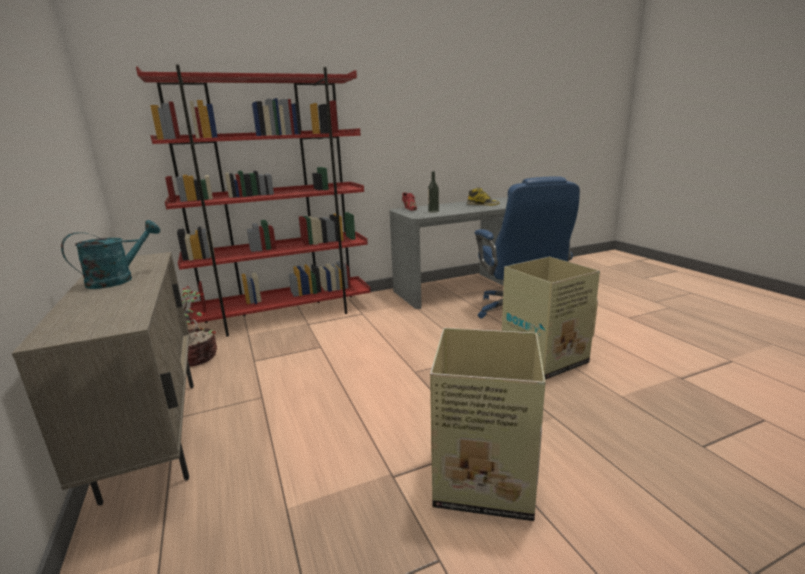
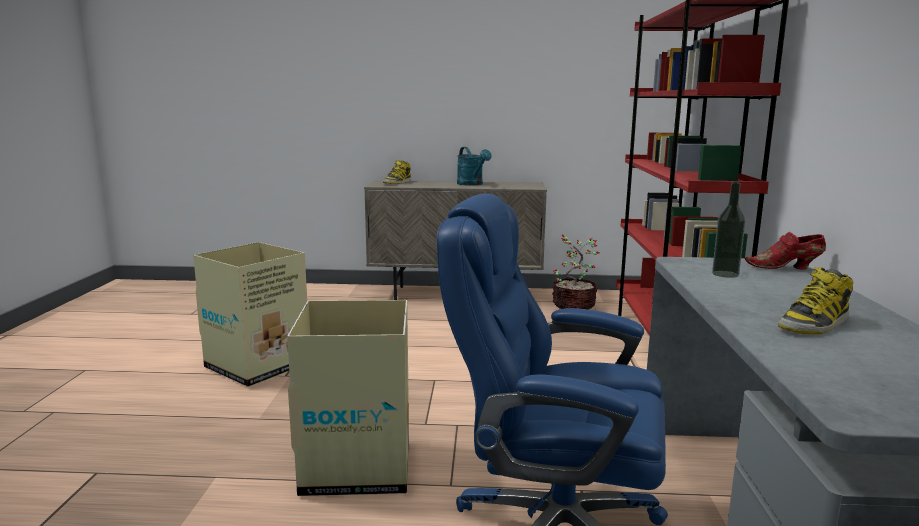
camera: 115 degrees right, 5 degrees down
none -> boot [383,160,411,184]

